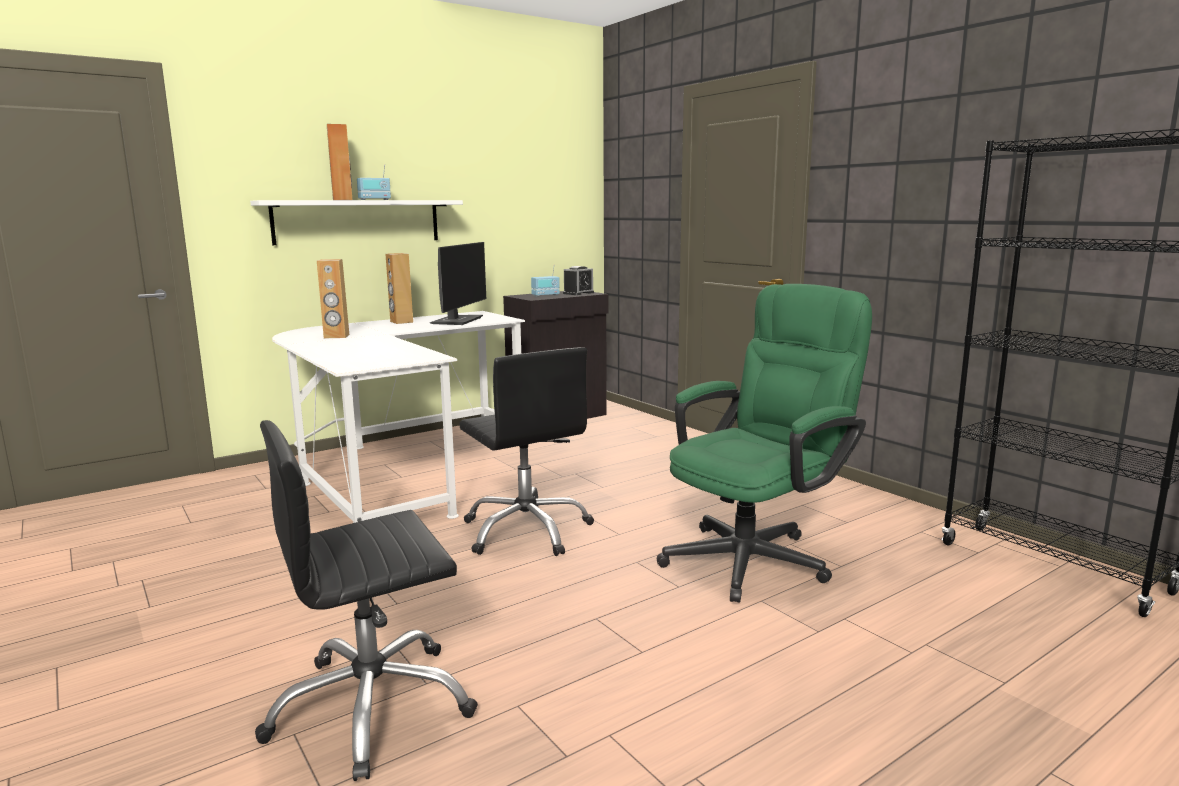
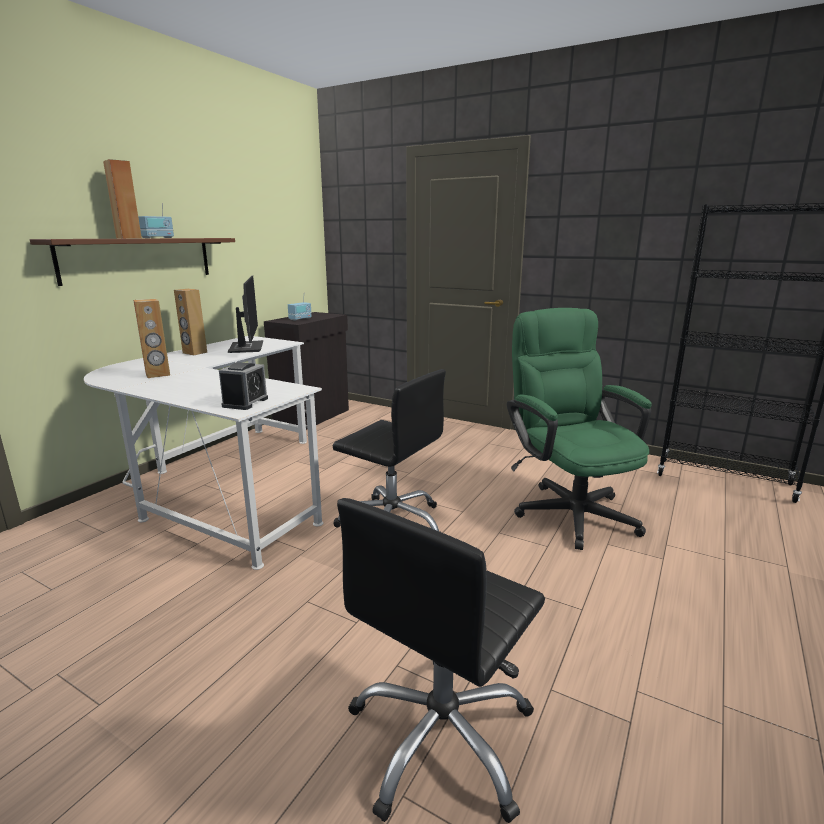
camera: 25 degrees left, 5 degrees up
white shelf [250,200,463,245] -> brown shelf [30,238,235,286]
alarm clock [563,266,594,295] -> alarm clock moved to [219,362,268,410]
green office chair [657,284,872,603] -> green office chair turned 45 degrees counterclockwise [507,308,652,550]

